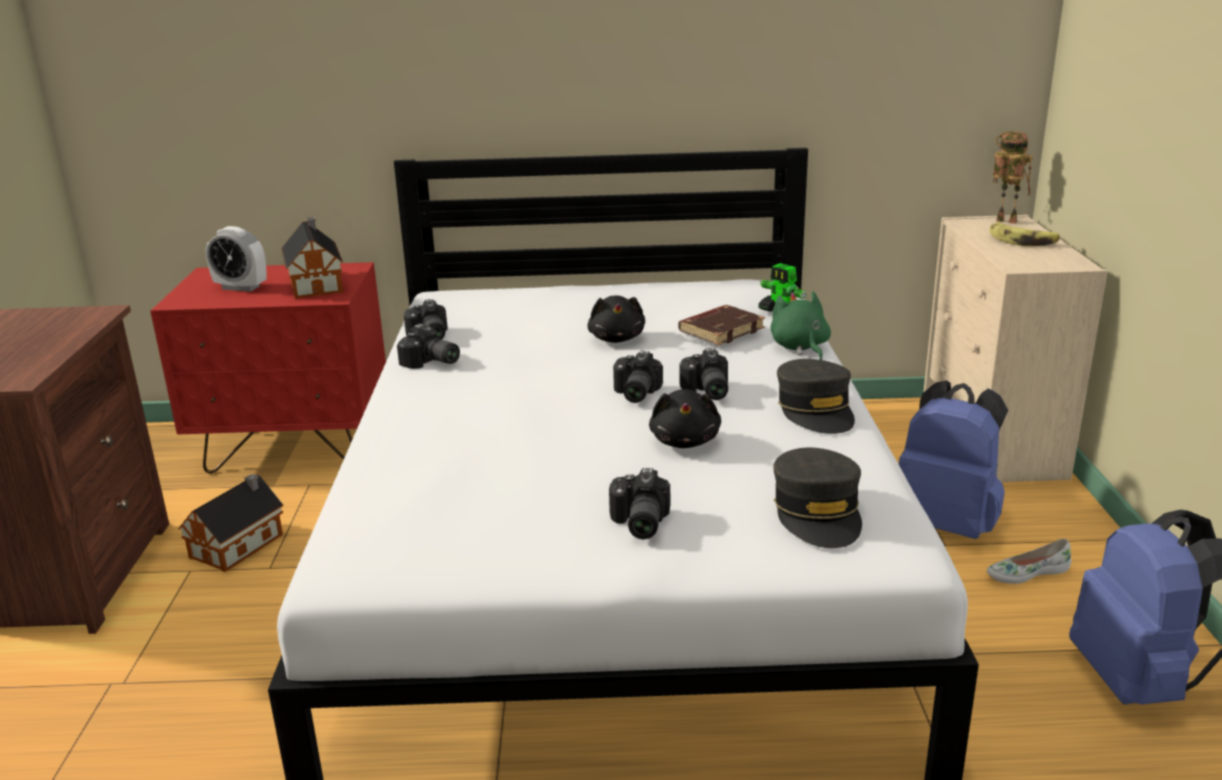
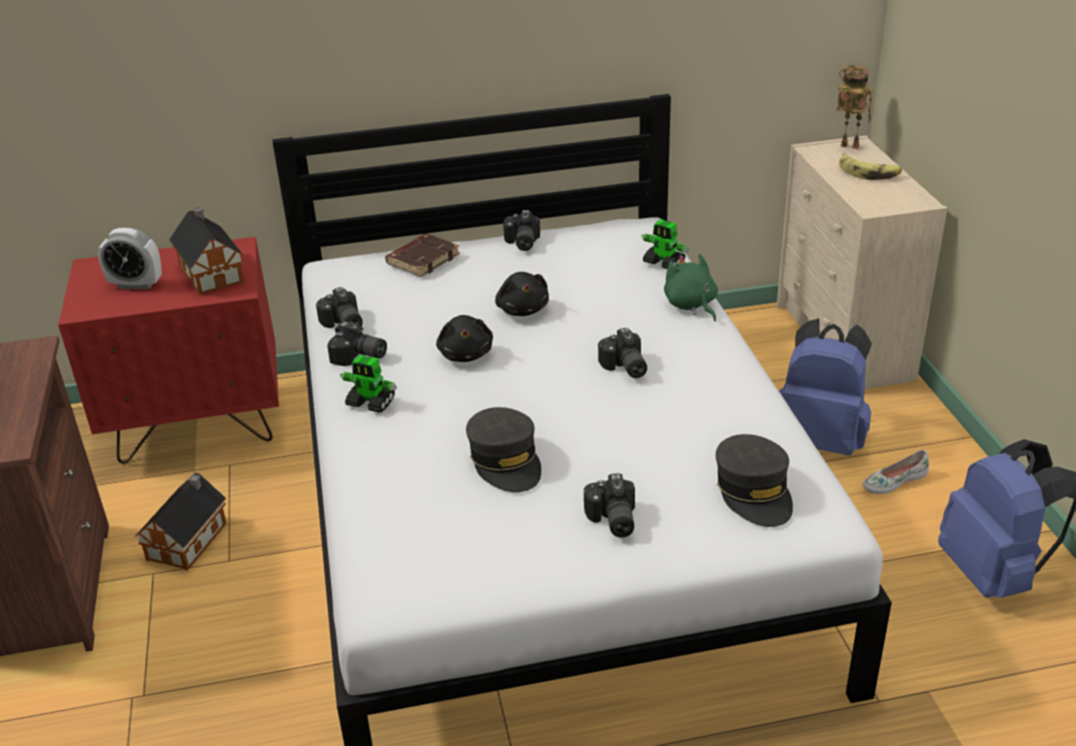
camera: 10 degrees left, 10 degrees up
camera [613,351,663,403] -> camera moved to [503,210,540,251]
black plush toy [649,389,721,448] -> black plush toy moved to [436,315,493,362]
brown book [679,305,765,345] -> brown book moved to [385,234,460,277]
grey cap [777,359,855,434] -> grey cap moved to [466,407,541,493]
none -> toy robot [340,355,397,413]

